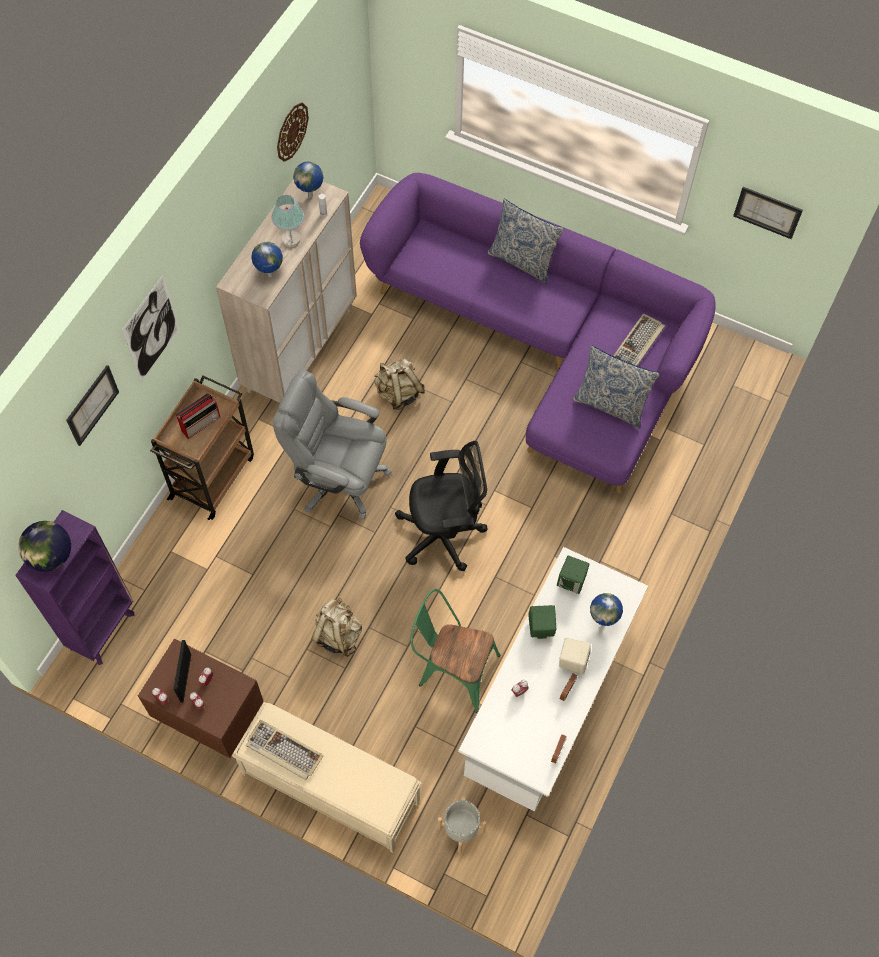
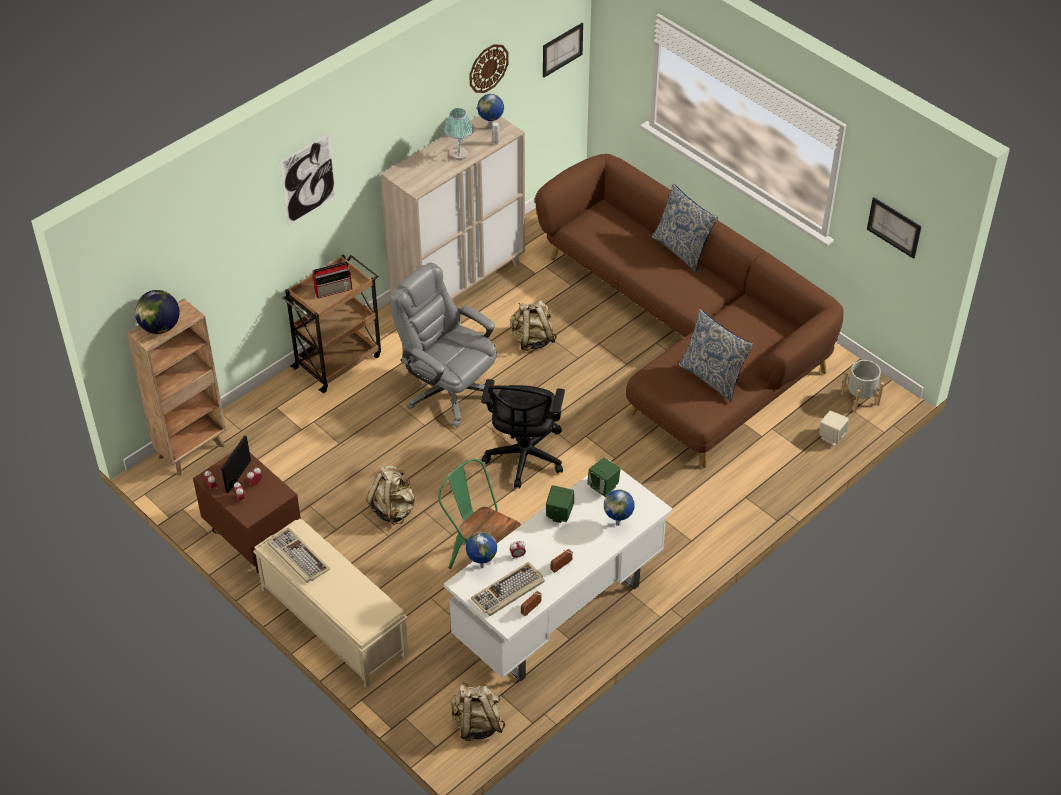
camera: 20 degrees right, 15 degrees down
purple bookcase [15,510,135,665] -> brown bookcase [126,299,226,475]
picture [66,365,119,446] -> picture moved to [543,23,583,78]
globe [251,242,283,277] -> globe moved to [466,532,497,568]
purple sofa [360,173,716,493] -> brown sofa [535,154,844,468]
black office chair [395,441,488,571] -> black office chair turned 90 degrees clockwise [481,379,565,489]
grey planter [438,797,486,853] -> grey planter moved to [841,360,884,413]
beige speaker [559,638,591,674] -> beige speaker moved to [819,411,849,446]
keyboard [613,313,665,366] -> keyboard moved to [471,562,545,616]
none -> beige backpack [451,683,505,741]

